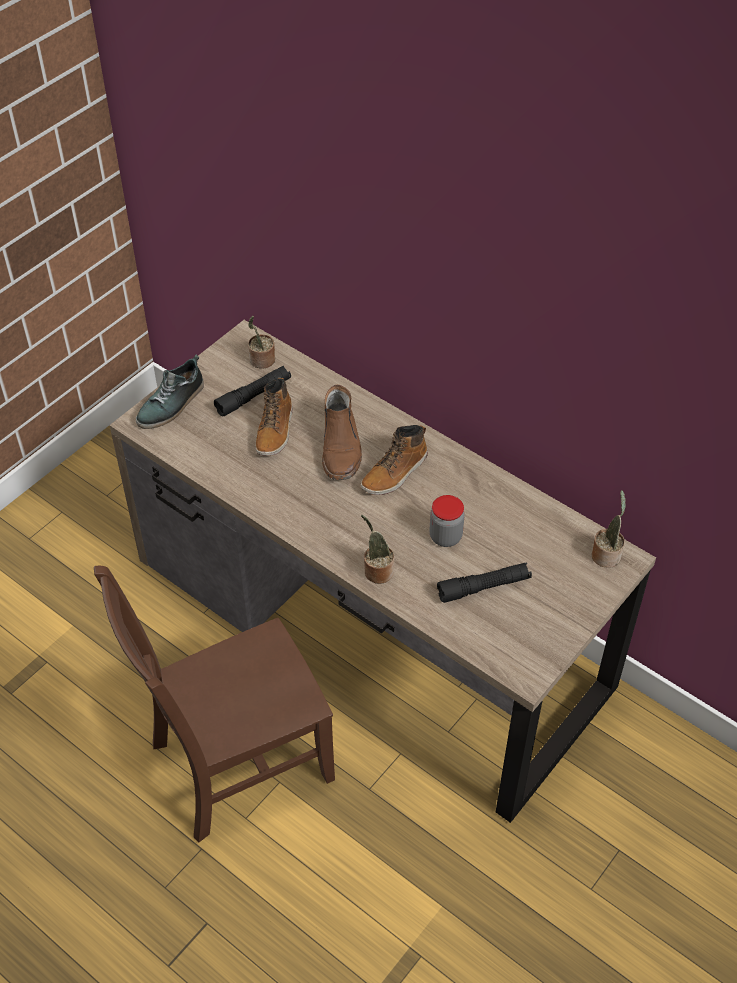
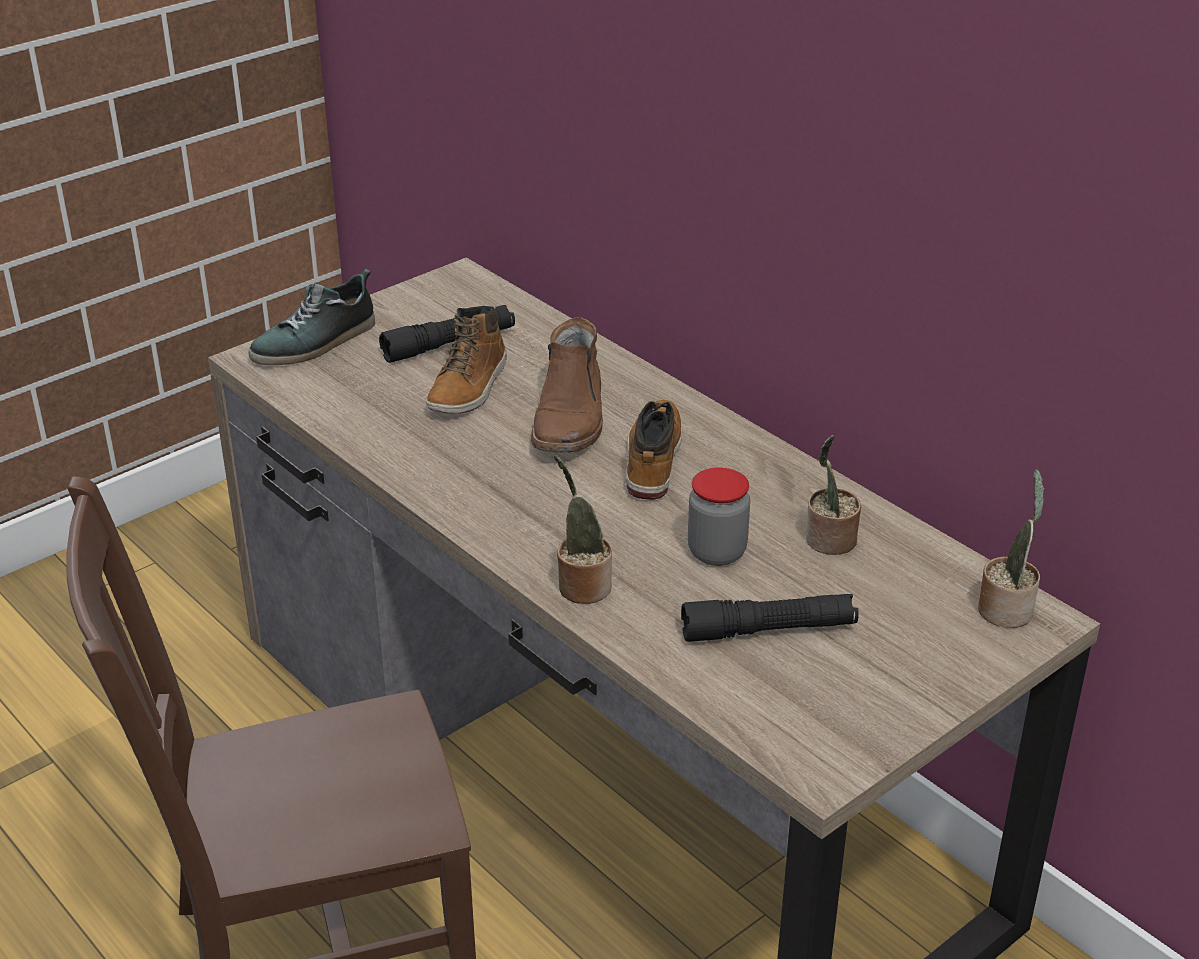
camera: 10 degrees right, 15 degrees down
potted plant [248,316,275,369] -> potted plant moved to [806,435,861,555]
boot [361,425,428,495] -> boot turned 135 degrees clockwise [626,400,682,500]

